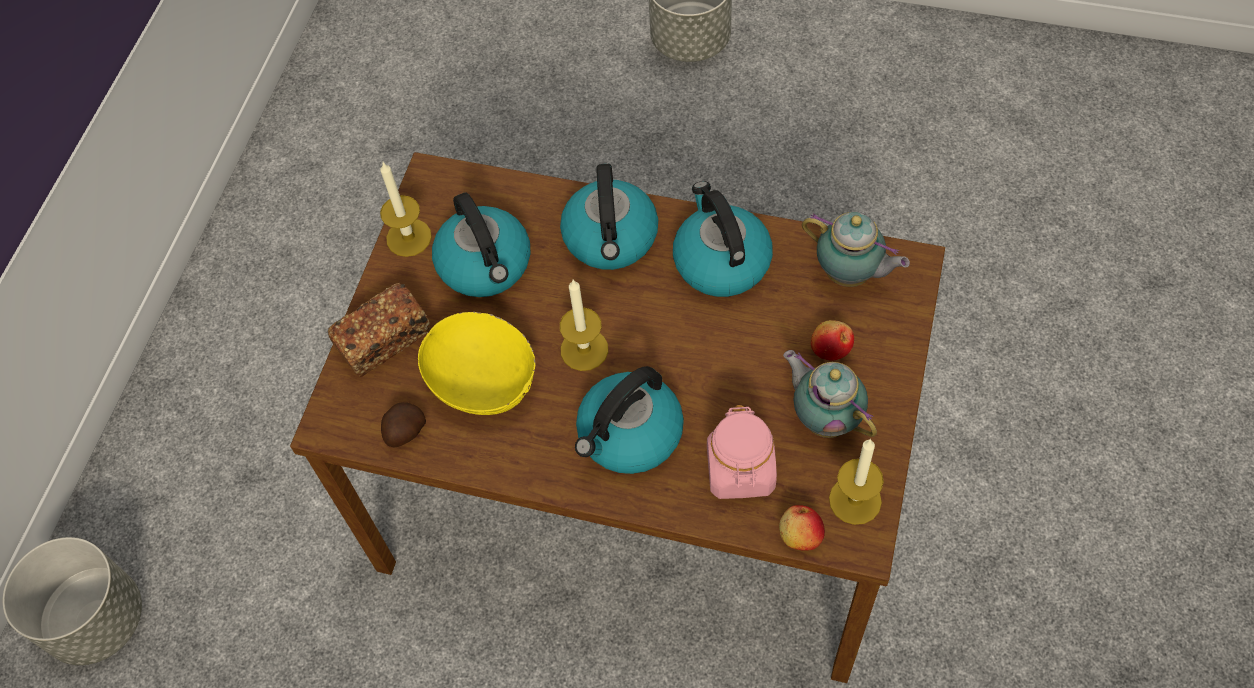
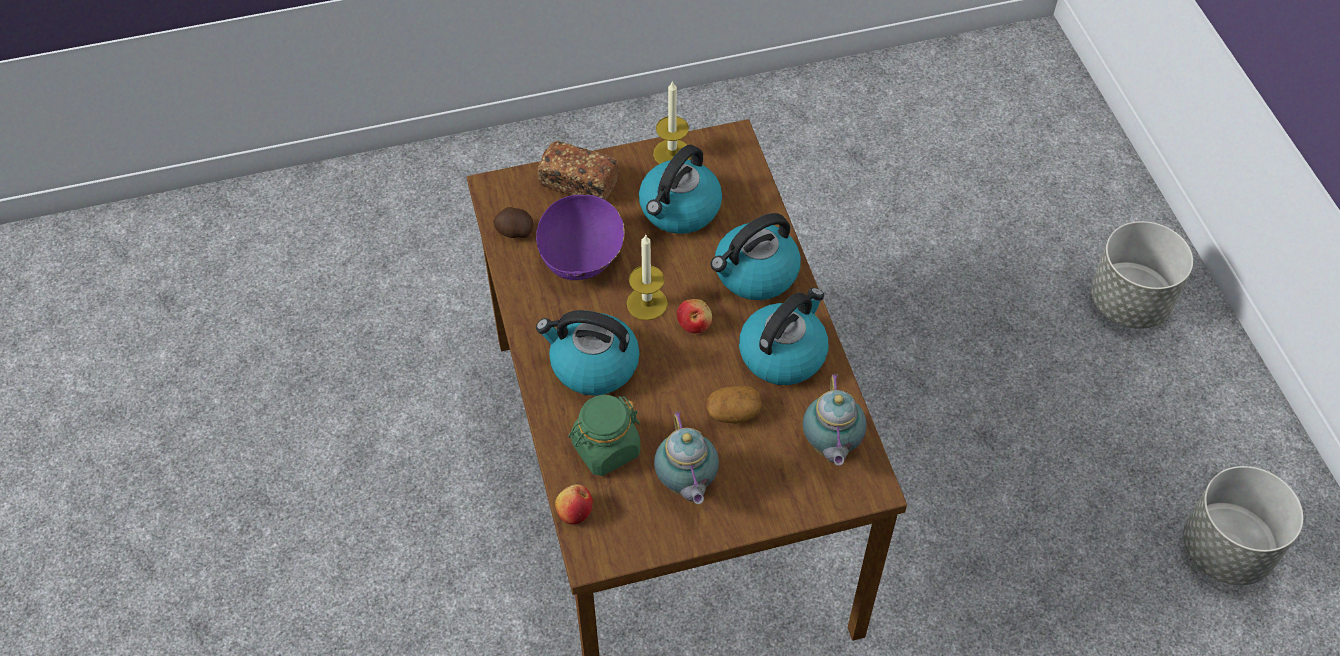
camera: 55 degrees right, 5 degrees down
grey planter [3,537,142,665] -> grey planter moved to [1183,466,1303,585]
yellow bowl [418,312,535,415] -> purple bowl [536,195,625,280]
pink jar [707,405,777,499] -> green jar [568,395,640,476]
teapot [783,350,877,438] -> teapot turned 150 degrees clockwise [654,411,719,504]
apple [811,320,854,360] -> apple moved to [677,299,712,333]
candle [829,439,884,525] -> none
none -> potato [706,386,762,424]

